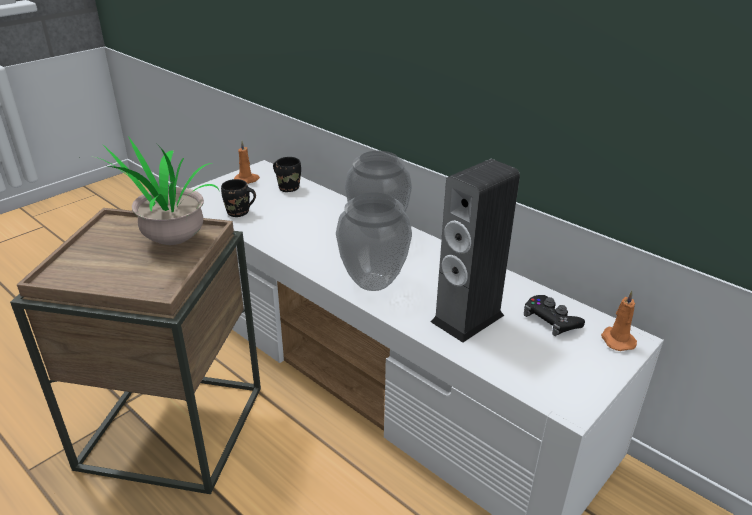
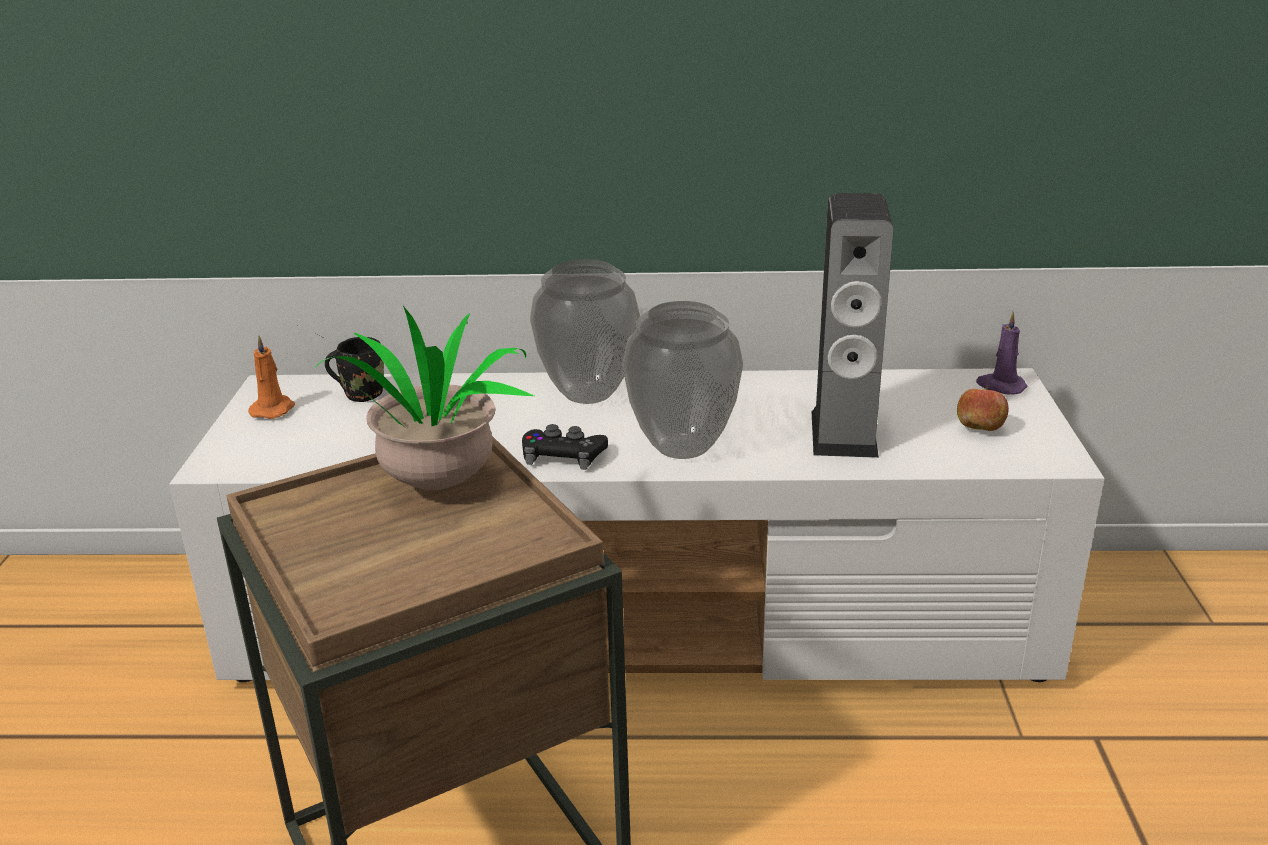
camera: 40 degrees left, 5 degrees down
black mug [221,179,256,217] -> none
black game controller [524,295,585,336] -> black game controller moved to [522,424,608,470]
orange candle [601,291,637,351] -> purple candle [976,312,1028,394]
none -> apple [957,386,1009,431]

